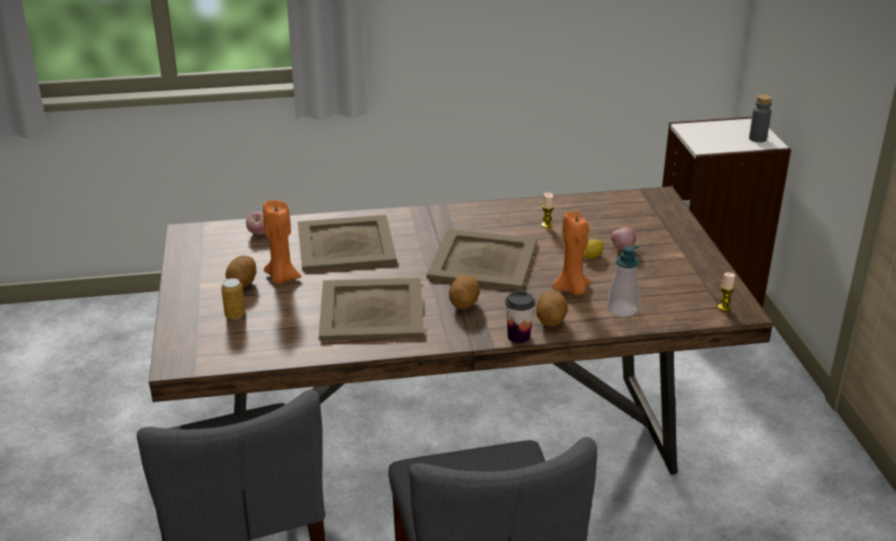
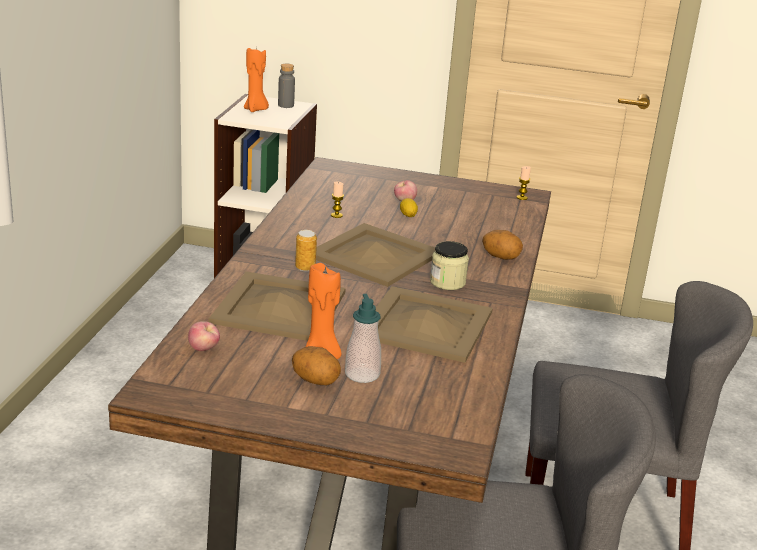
camera: 70 degrees left, 5 degrees down
can [221,278,245,320] -> can moved to [295,230,317,271]
potato [449,275,480,309] -> jar [430,241,469,290]
cup [505,291,535,343] -> none
orange candle [552,212,590,295] -> orange candle moved to [244,47,269,112]
soap dispenser [608,245,639,317] -> soap dispenser moved to [345,294,381,383]

